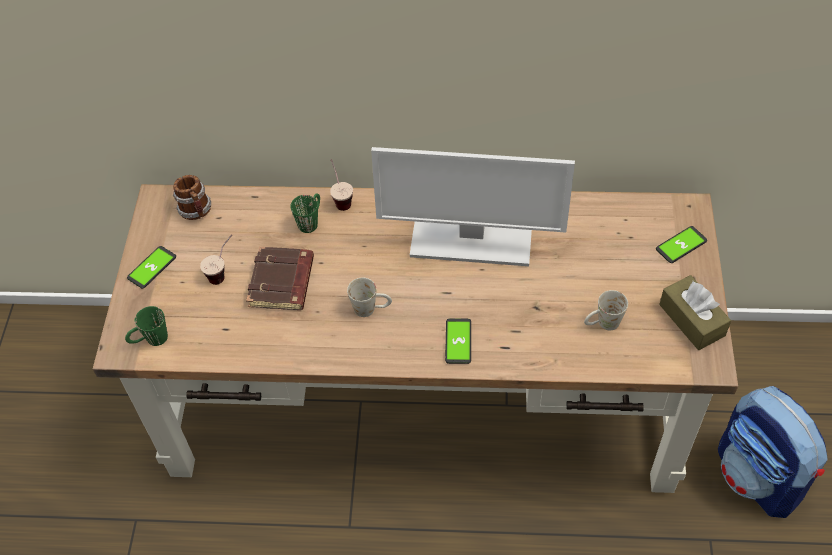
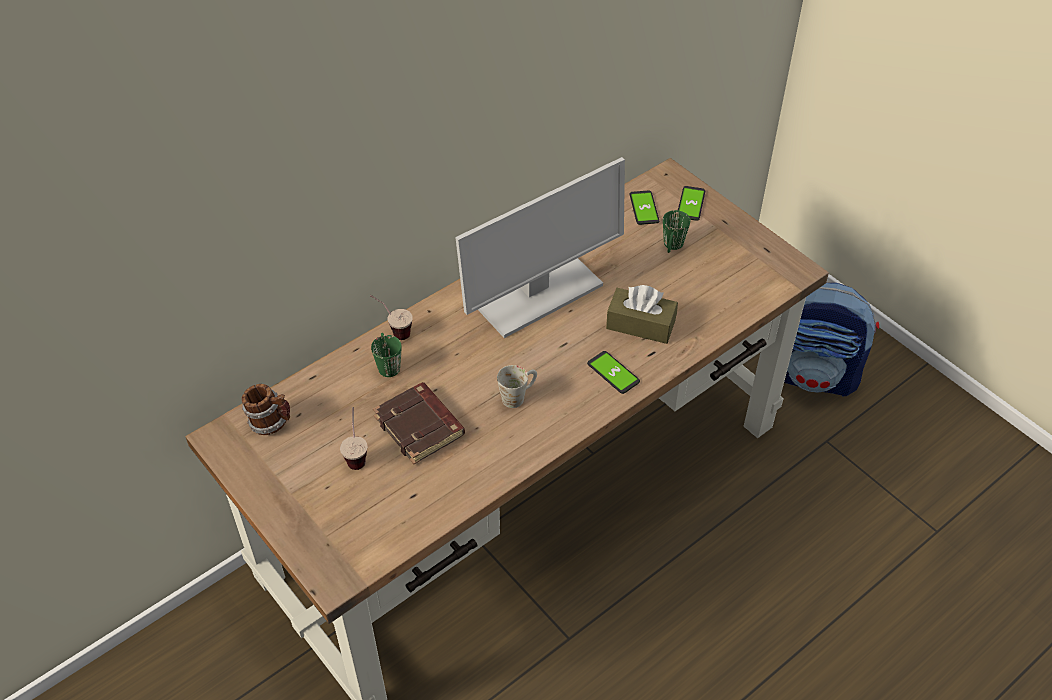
camera: 45 degrees left, 5 degrees down
green mug [125,306,168,346] -> green mug moved to [663,210,690,253]
phone [127,246,176,288] -> phone moved to [630,191,659,225]
white mug [584,290,628,330] -> none
brown tissue box [659,275,731,350] -> brown tissue box moved to [606,285,678,344]

